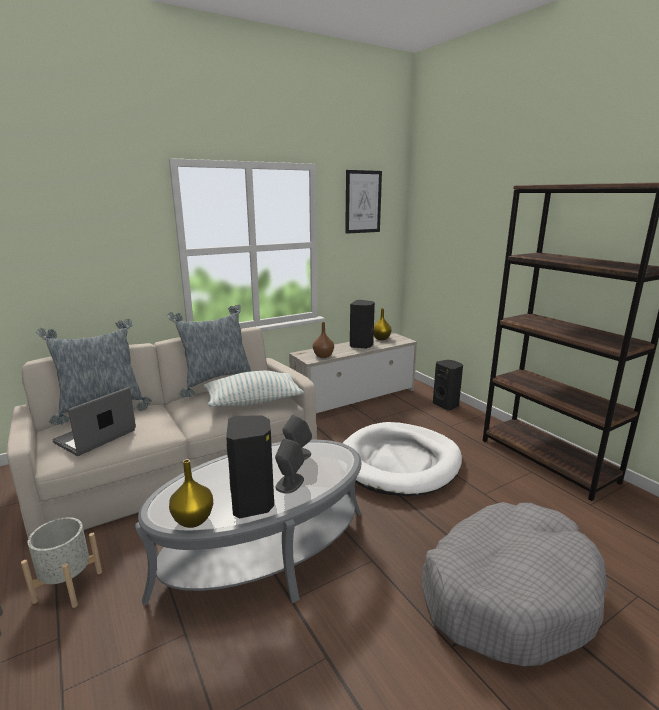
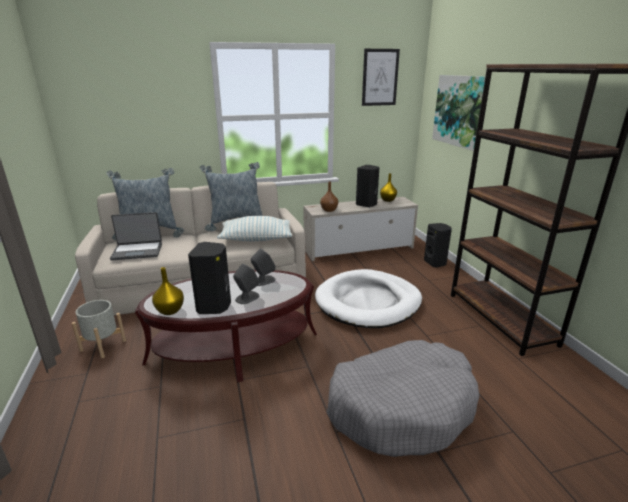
camera: 15 degrees right, 5 degrees up
laptop [53,387,136,456] -> laptop turned 150 degrees counterclockwise [110,212,162,261]
grey coffee table [135,440,361,606] -> brown coffee table [135,270,317,382]
none -> picture [432,75,485,151]

